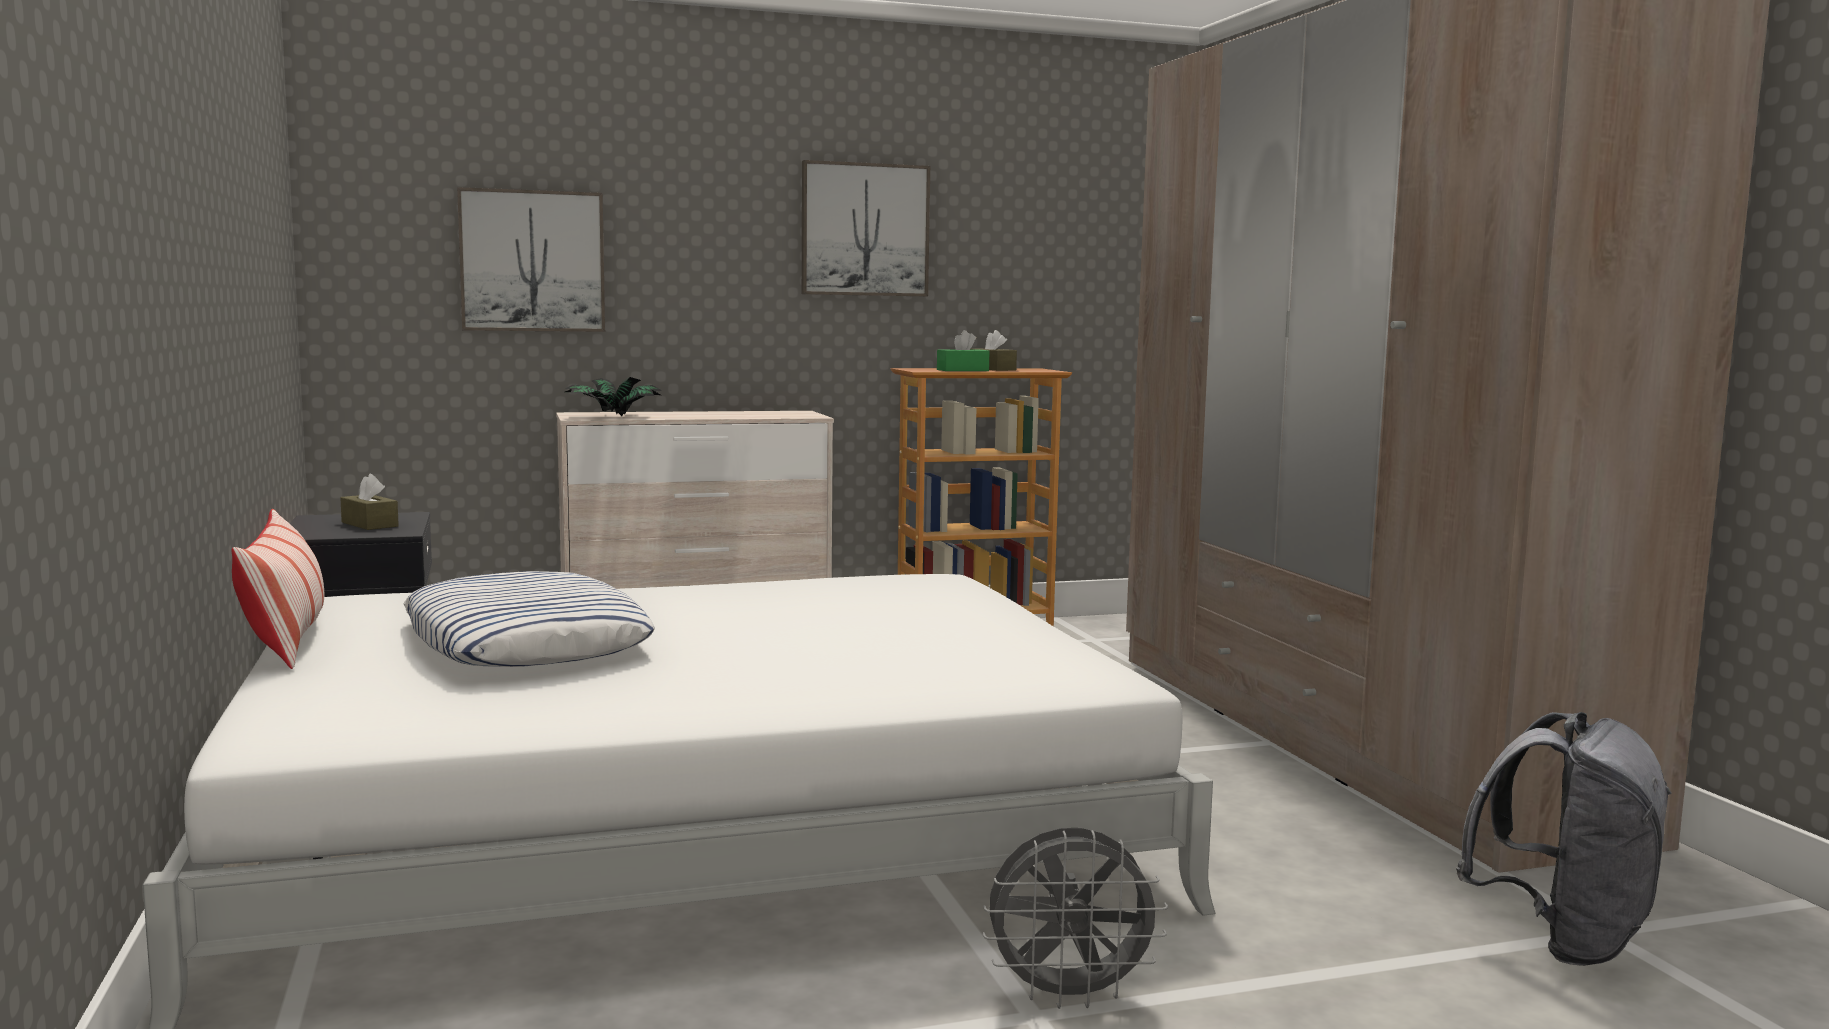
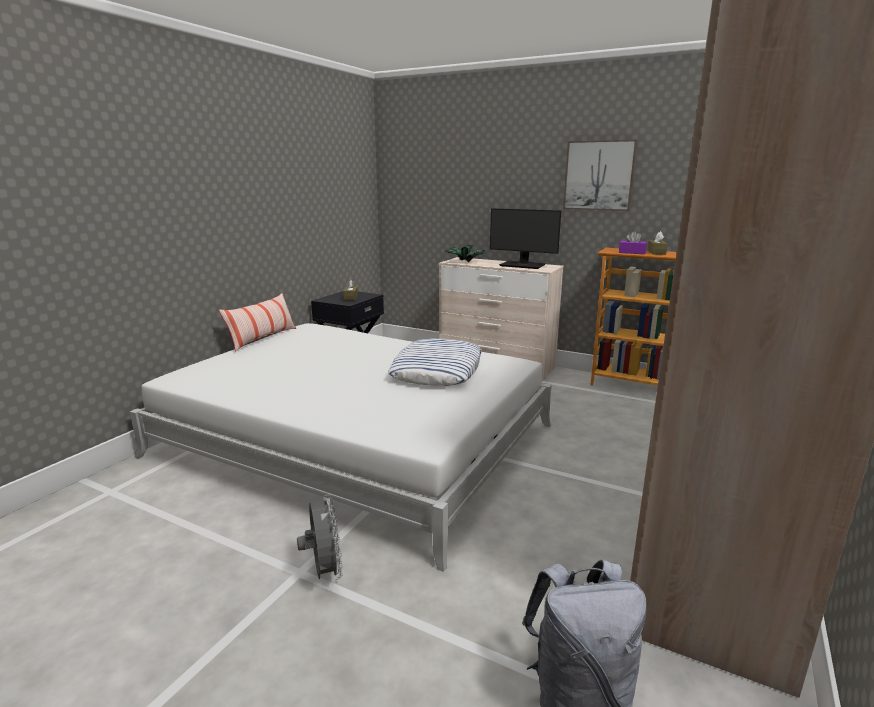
camera: 45 degrees right, 10 degrees up
pillow [403,571,655,667] -> pillow moved to [388,338,482,386]
picture [457,187,605,332] -> none
green tissue box [937,330,989,371] -> purple tissue box [619,231,647,254]
grey fan [983,828,1168,1009] -> grey fan turned 150 degrees counterclockwise [297,495,343,580]
none -> monitor [490,208,561,269]

